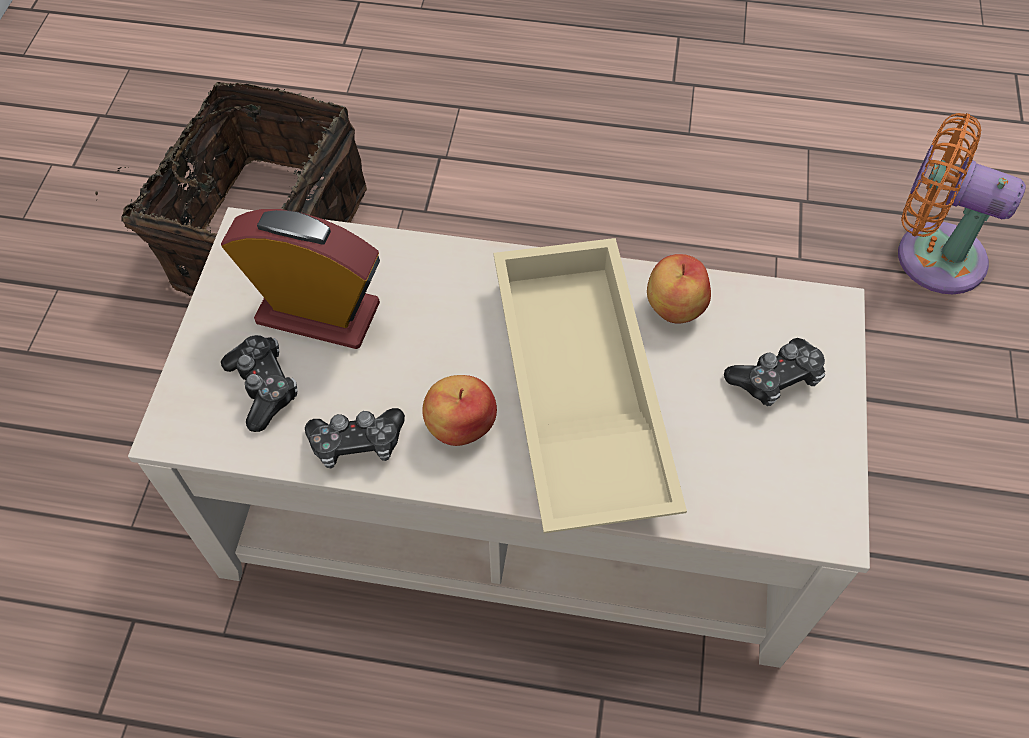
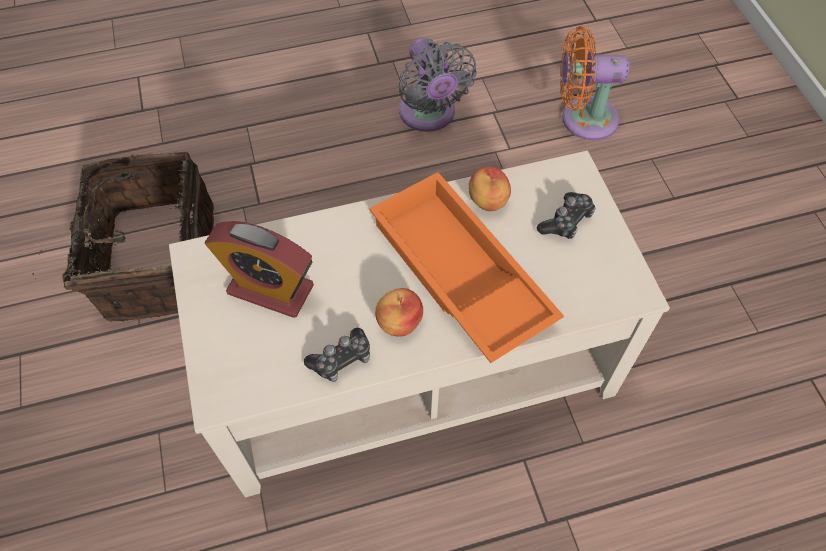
camera: 25 degrees left, 0 degrees up
alarm clock [221,209,380,349] -> alarm clock turned 150 degrees counterclockwise [205,221,314,318]
game controller [221,335,297,432] -> none
beige tray [494,238,687,534] -> orange tray [369,172,564,363]
none -> grey fan [398,38,477,132]

